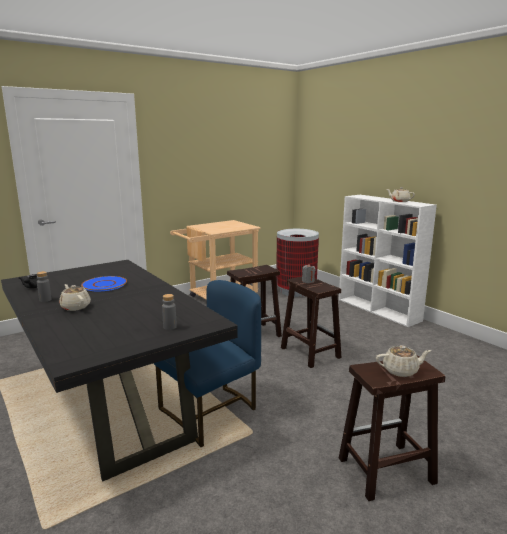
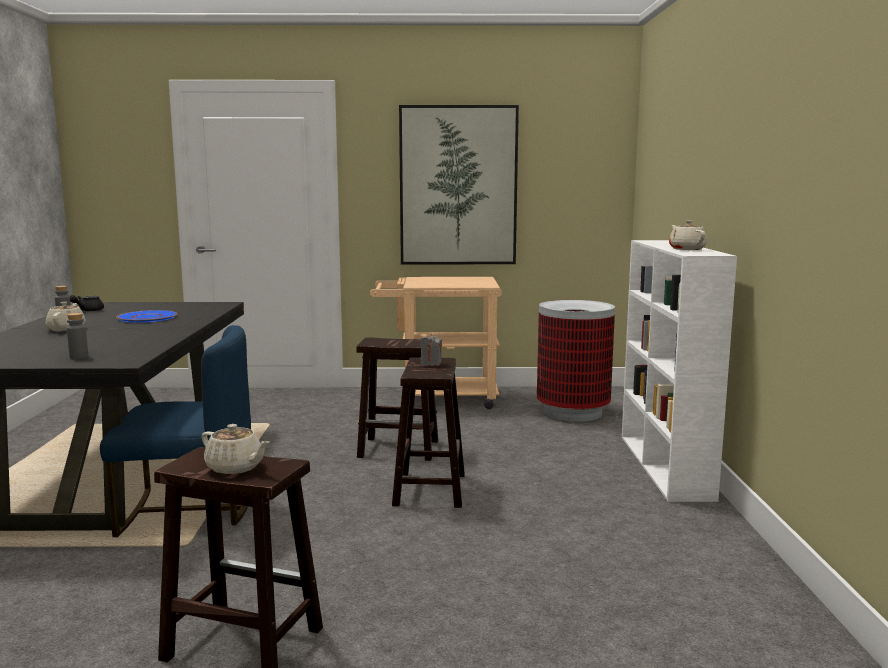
camera: 35 degrees right, 5 degrees down
none -> picture [399,105,519,264]

